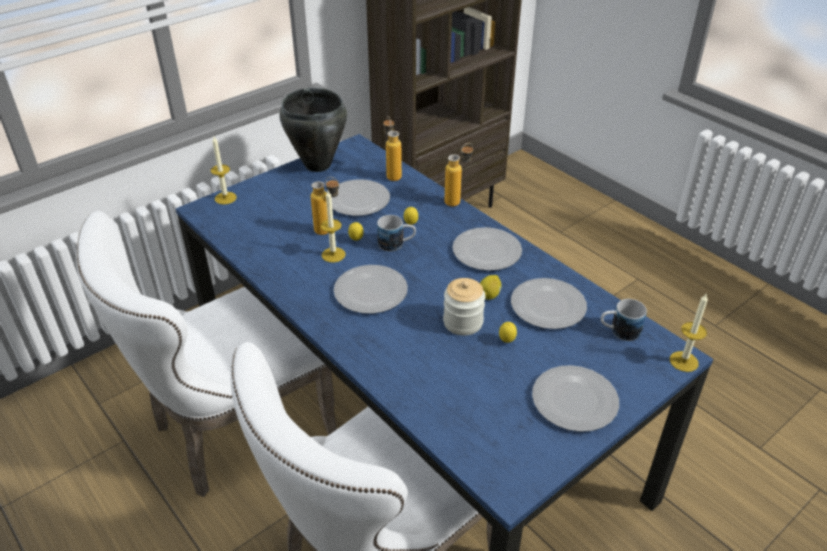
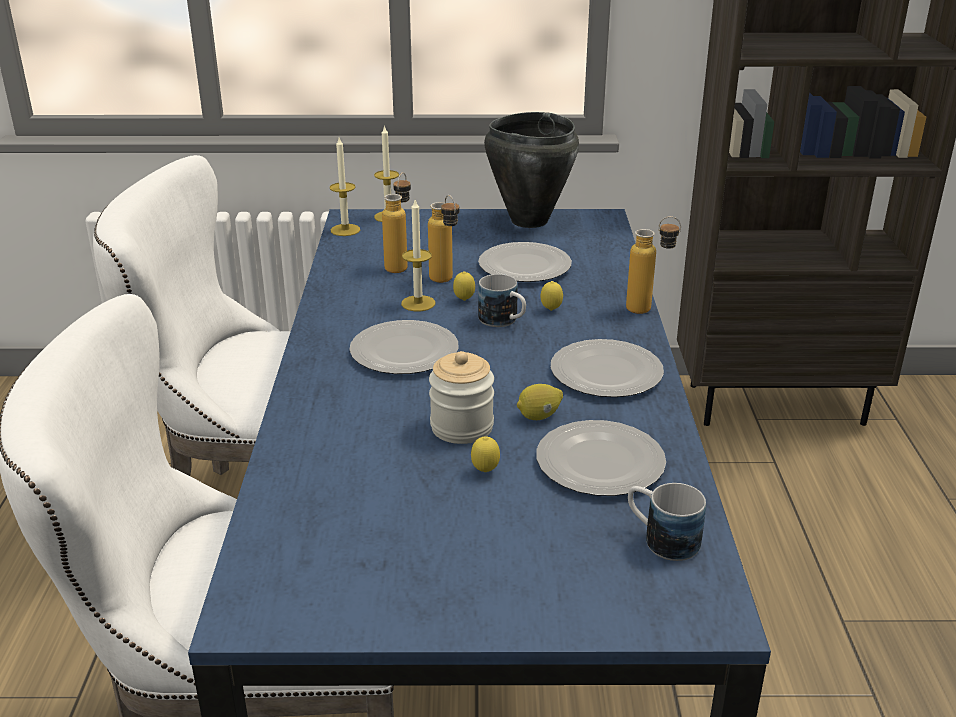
camera: 40 degrees right, 10 degrees down
bottle [383,116,402,181] -> bottle moved to [382,172,411,273]
plate [532,365,619,432] -> none
candle [670,294,708,372] -> candle moved to [330,138,360,236]

